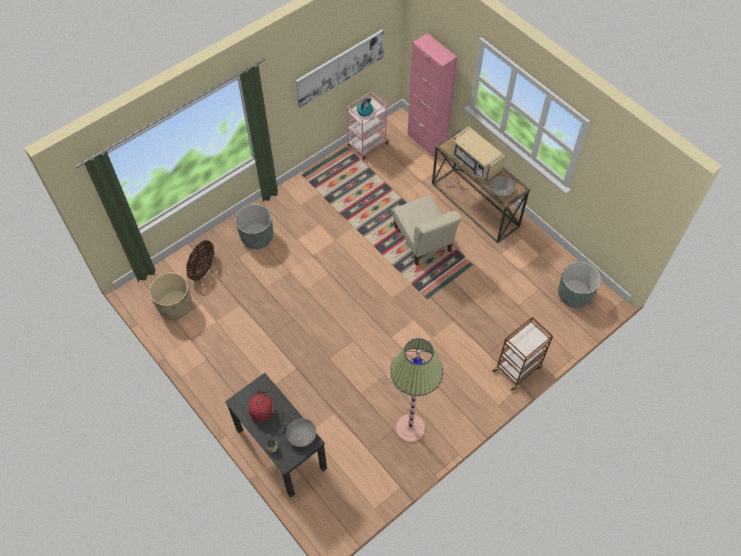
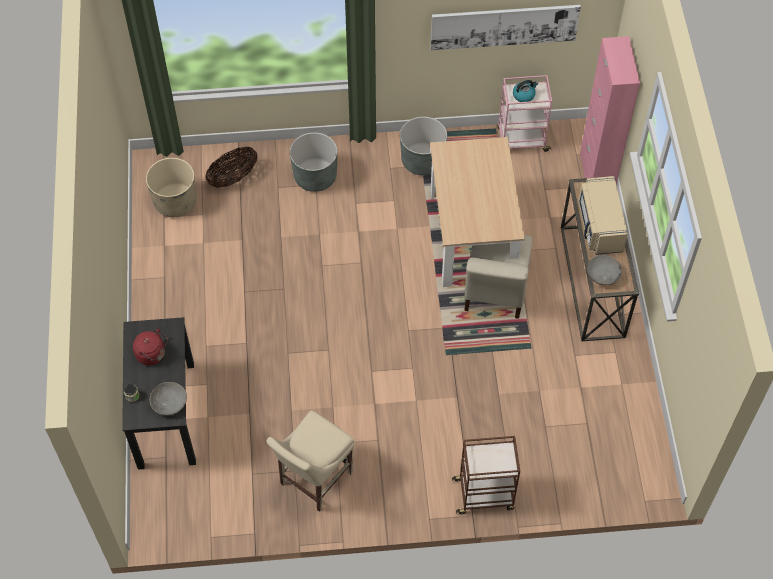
camera: 35 degrees right, 0 degrees up
floor lamp [390,338,443,442] -> beige chair [266,410,355,512]
grey planter [558,262,601,308] -> grey planter moved to [400,117,447,176]
none -> beige dining table [430,137,525,287]

